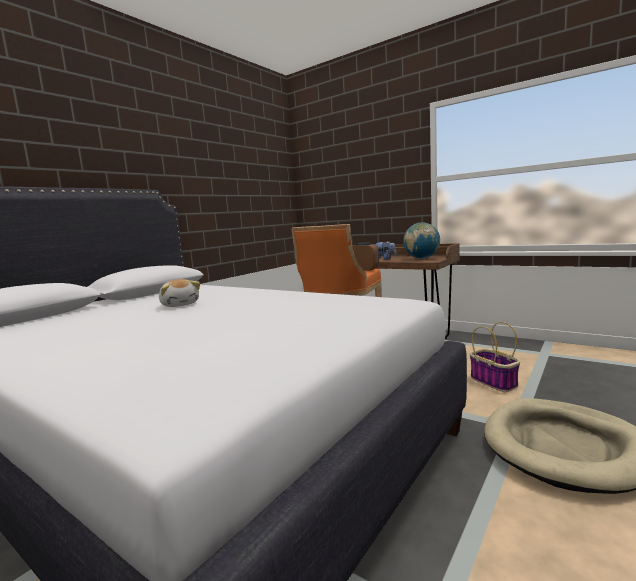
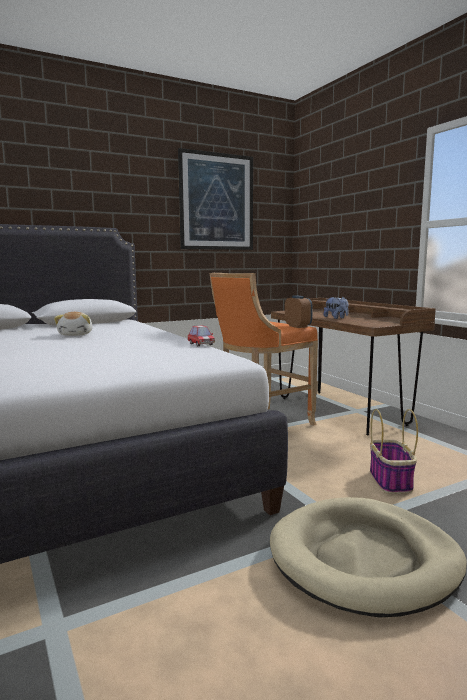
camera: 25 degrees right, 0 degrees up
globe [403,223,440,259] -> none
none -> picture [178,148,253,250]
none -> toy car [188,325,215,346]

